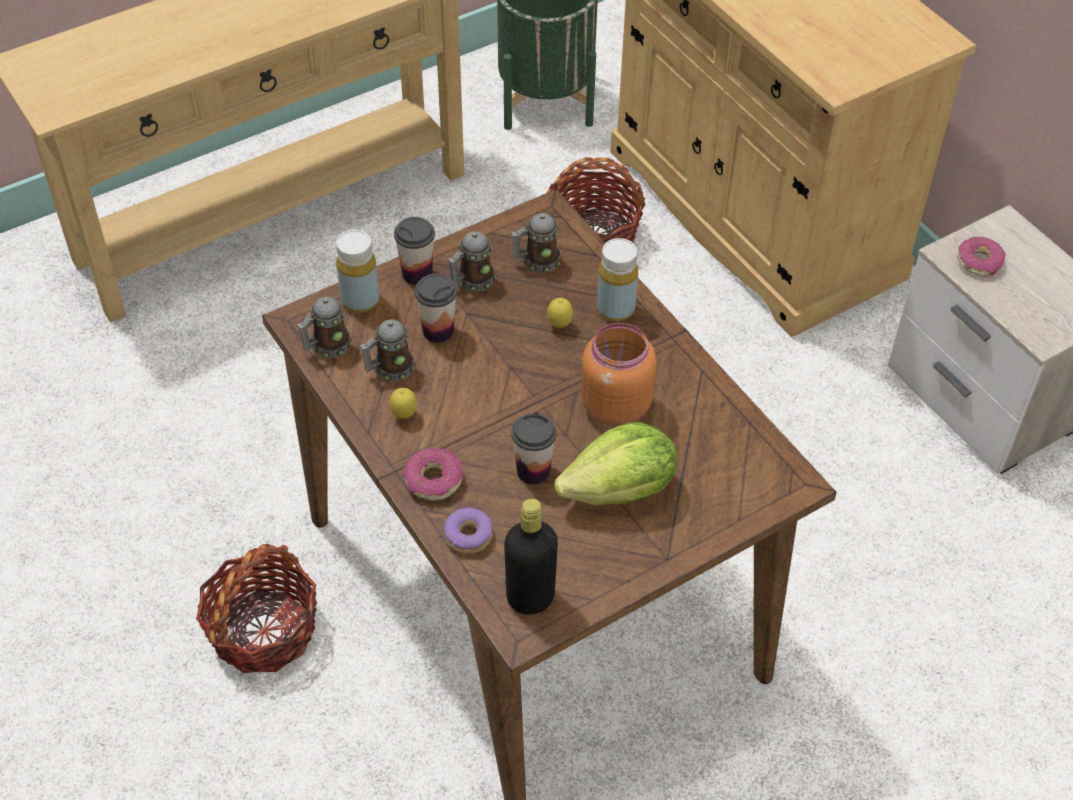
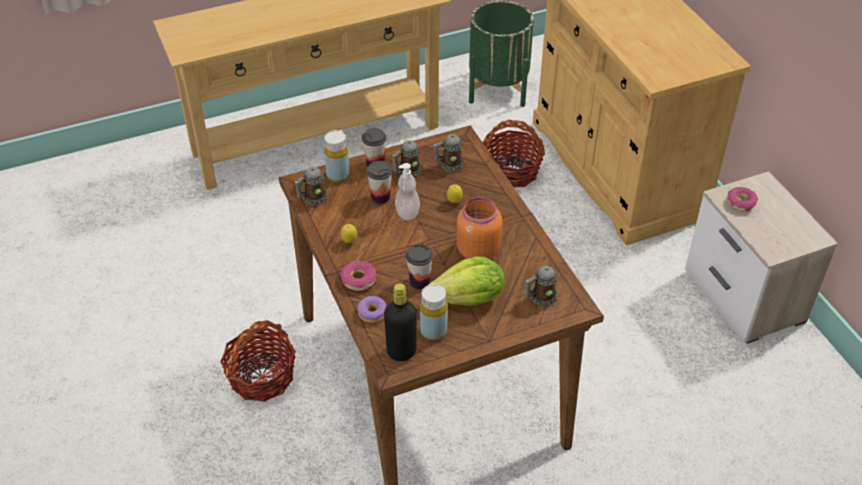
camera: 10 degrees right, 5 degrees down
mug [360,319,415,381] -> mug moved to [525,266,557,306]
yellow bottle [597,238,638,321] -> yellow bottle moved to [420,284,448,340]
none -> soap dispenser [395,163,420,220]

